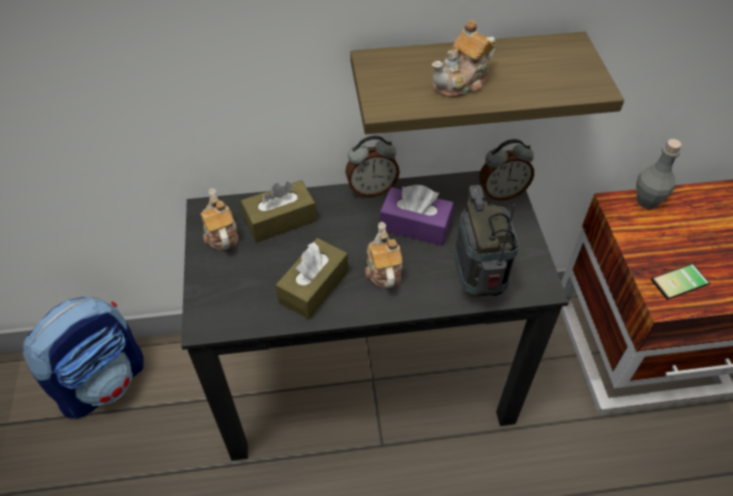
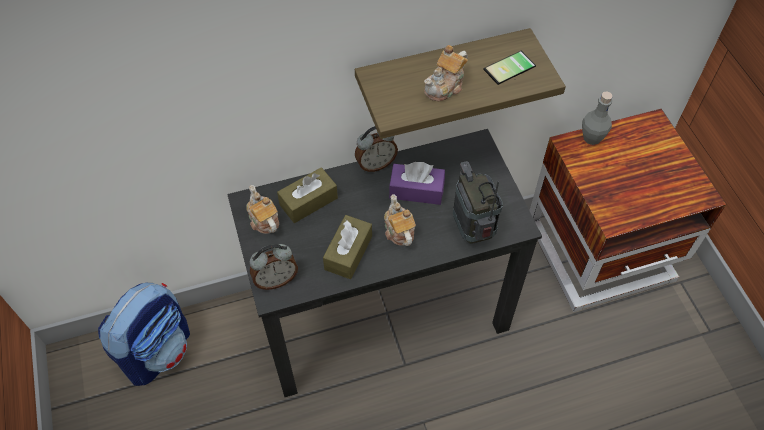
camera: 10 degrees left, 5 degrees up
alarm clock [479,139,534,200] -> alarm clock moved to [249,244,298,290]
phone [651,264,710,300] -> phone moved to [483,51,536,85]

